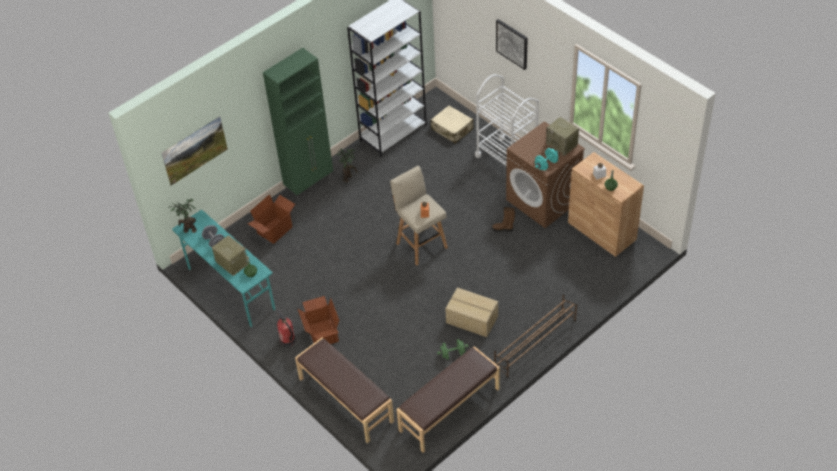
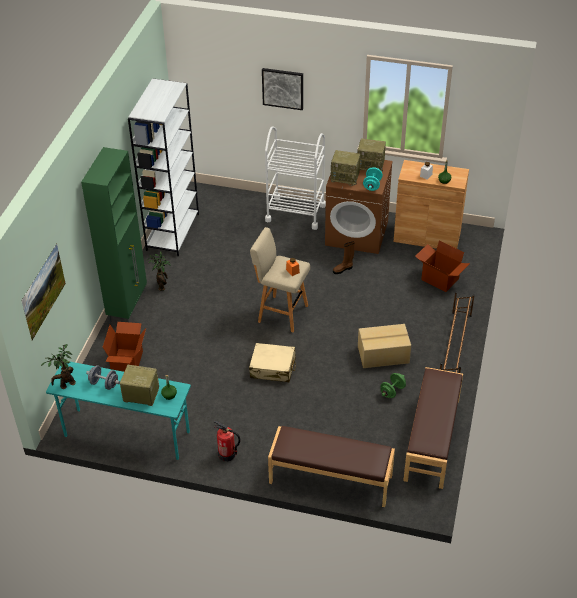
camera: 35 degrees left, 5 degrees down
cardboard box [297,296,339,344] -> cardboard box moved to [415,240,470,292]
beige suitcase [430,105,474,143] -> beige suitcase moved to [249,343,296,382]
none -> radio [331,150,361,186]

